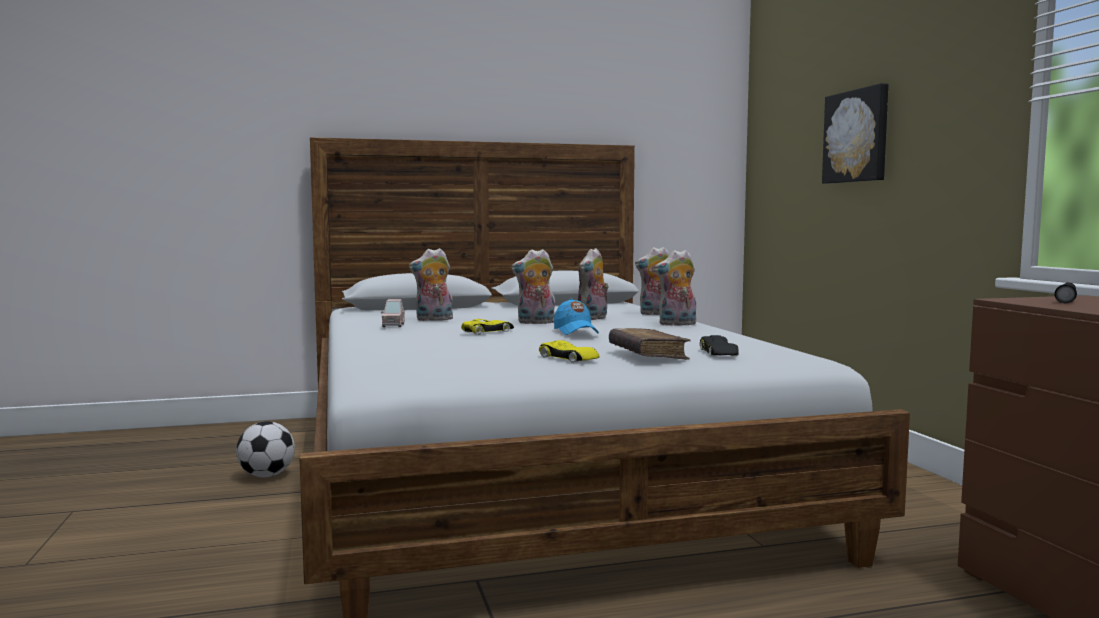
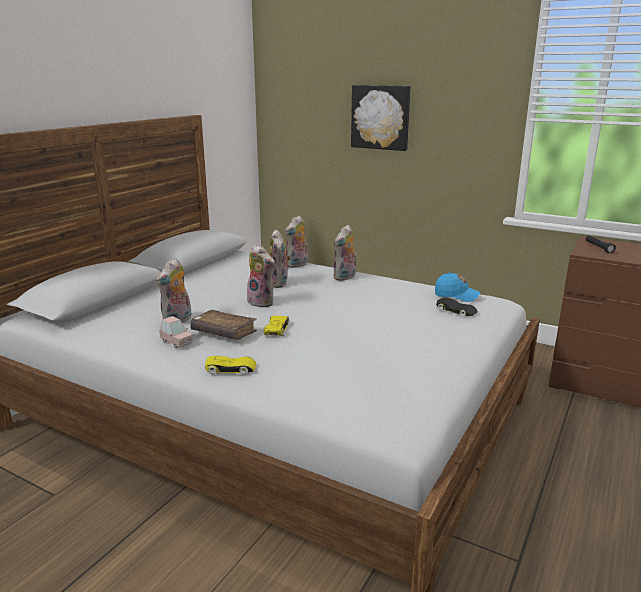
camera: 45 degrees left, 15 degrees up
football [236,421,295,477] -> none
plush toy [511,249,555,324] -> plush toy turned 90 degrees counterclockwise [246,244,275,308]
yellow toy car [539,340,600,363] -> yellow toy car moved to [205,356,256,374]
blue cap [554,299,599,335] -> blue cap moved to [435,273,481,302]
brown book [609,328,691,360] -> brown book moved to [190,310,257,340]

